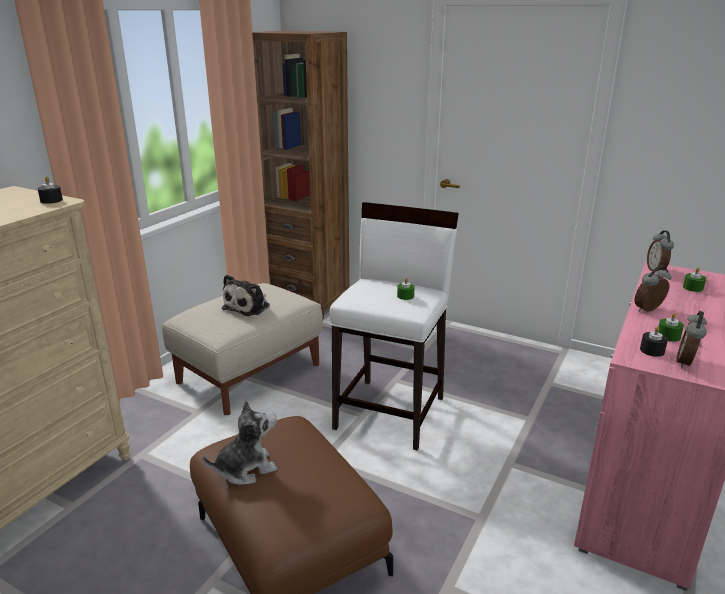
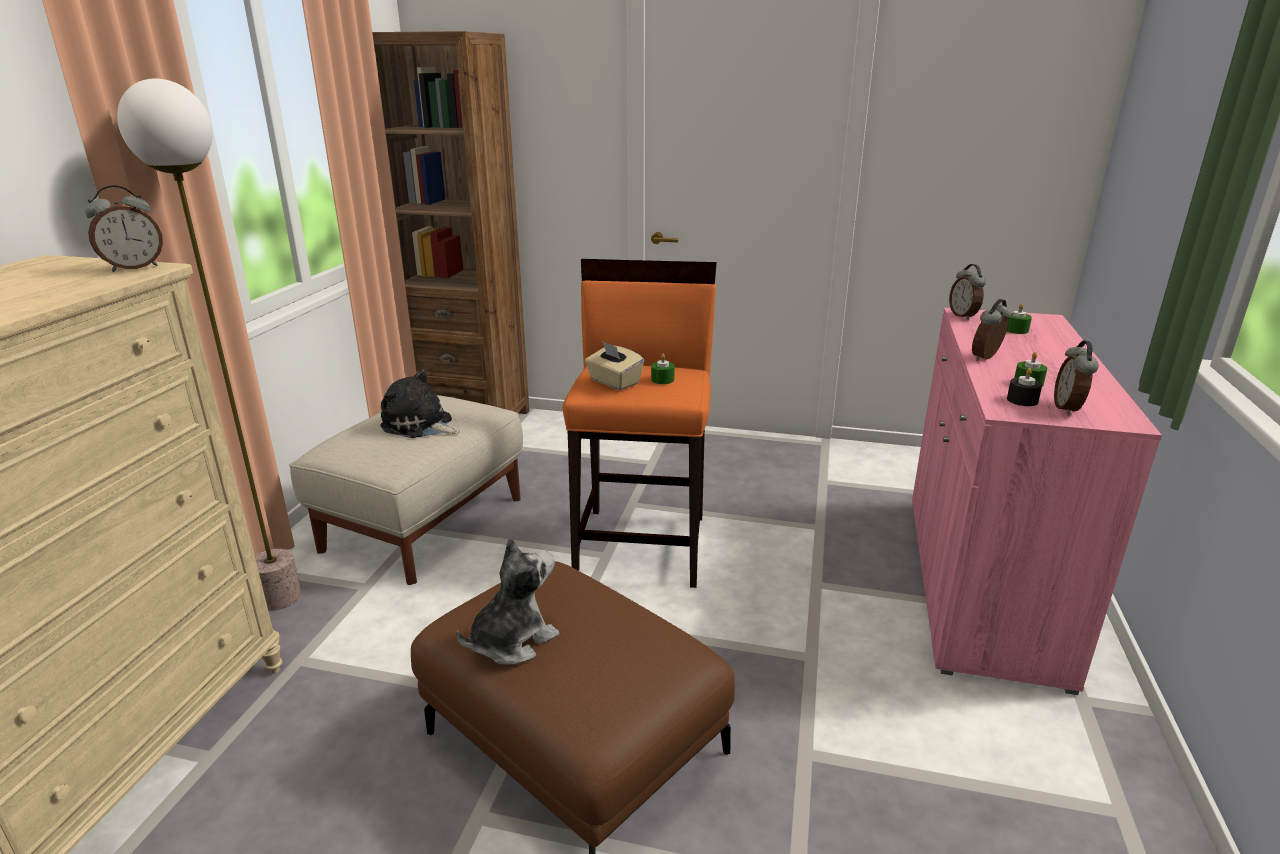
camera: 15 degrees left, 0 degrees up
black candle [37,176,63,204] -> alarm clock [85,186,163,272]
plush toy [222,275,270,316] -> plush toy turned 105 degrees clockwise [380,369,460,438]
white stool [330,202,459,451] -> orange stool [562,259,717,588]
none -> floor lamp [117,78,301,611]
none -> beige tissue box [585,341,644,390]

